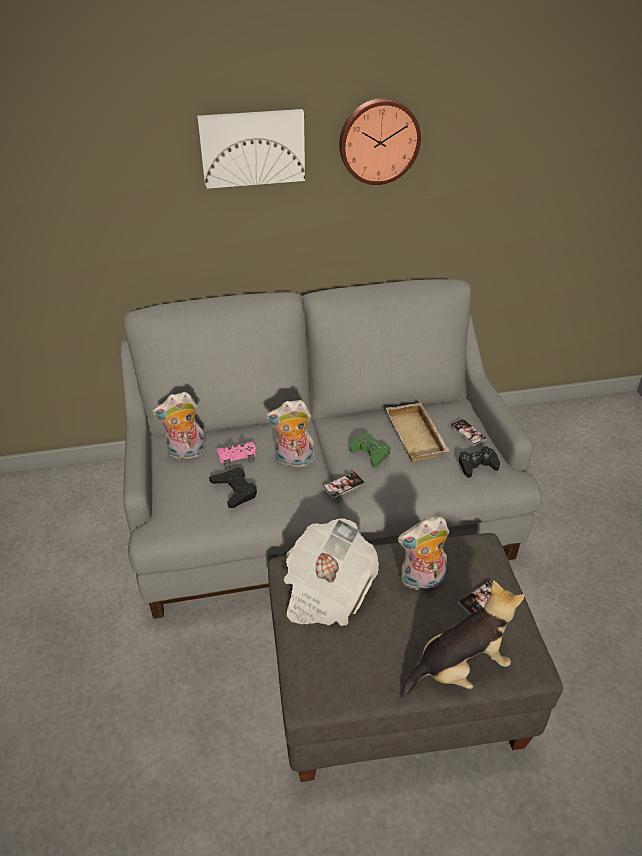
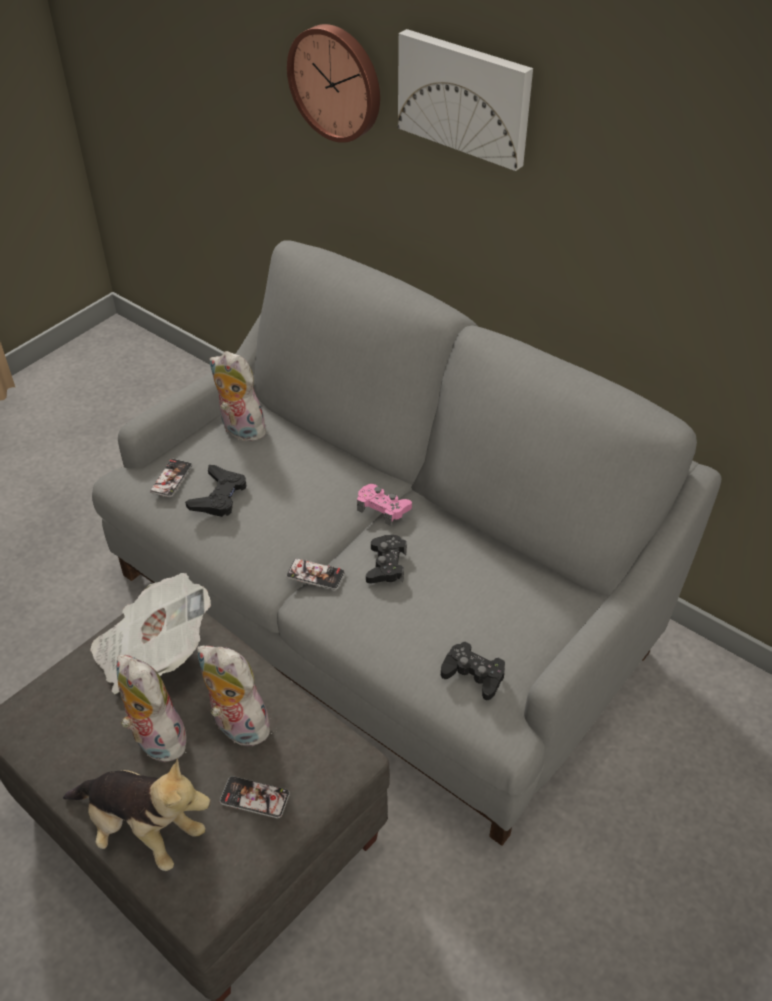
camera: 50 degrees right, 5 degrees up
pink game controller [216,442,256,468] -> pink game controller moved to [357,484,412,525]
plush toy [266,400,315,468] -> plush toy moved to [117,654,192,763]
wall clock [339,98,421,185] -> wall clock moved to [287,24,380,143]
green game controller [350,433,390,468] -> black game controller [366,535,407,584]
beige tray [386,403,450,463] -> none
phone [450,419,486,445] -> phone moved to [150,459,192,497]

